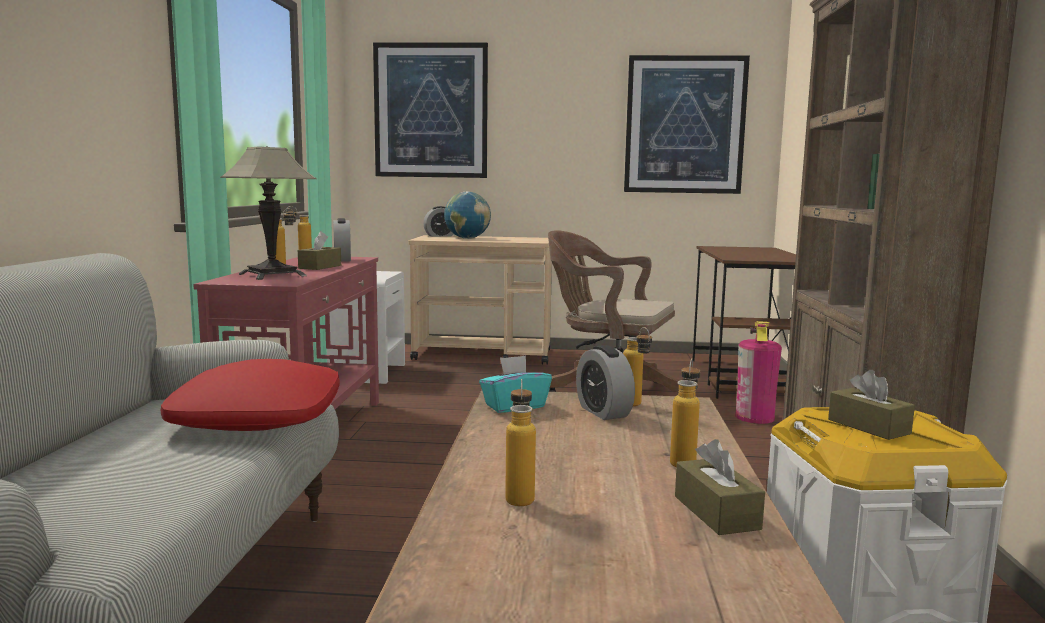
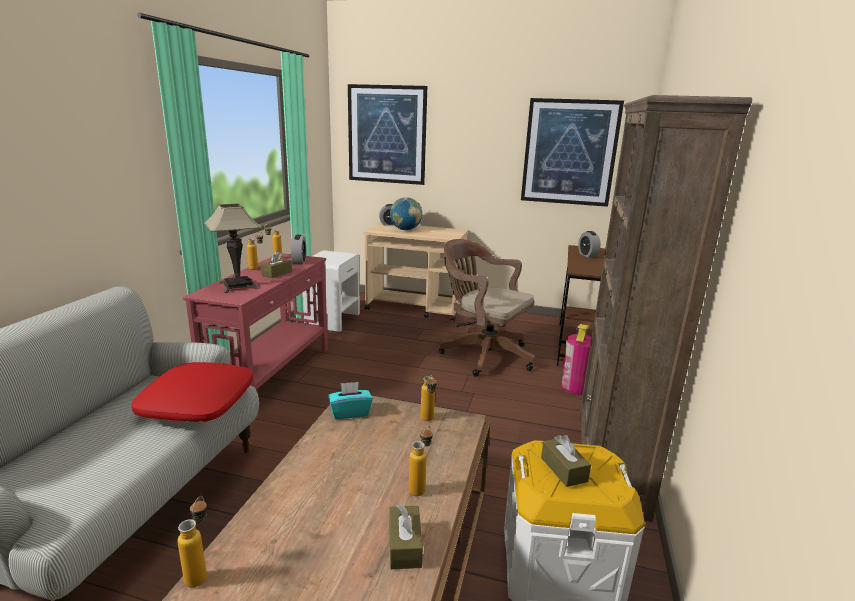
camera: 10 degrees right, 10 degrees up
bottle [505,379,536,506] -> bottle moved to [177,496,207,588]
alarm clock [576,345,635,420] -> alarm clock moved to [578,231,601,258]

